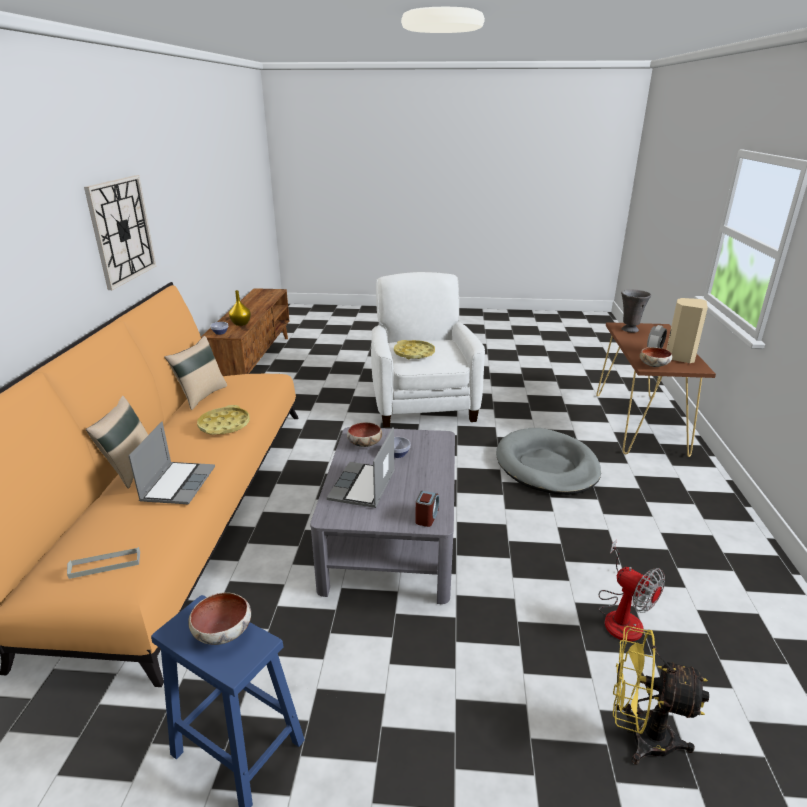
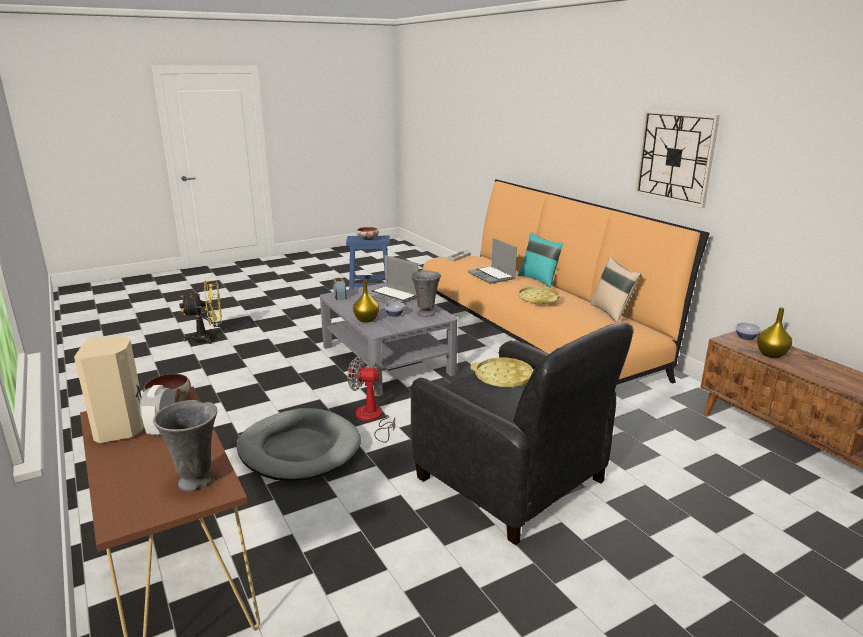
camera: 145 degrees right, 5 degrees down
beige pillow [86,396,148,489] -> turquoise pillow [518,232,563,288]
laptop [327,427,395,508] -> laptop turned 150 degrees clockwise [368,255,418,303]
bowl [347,422,382,447] -> grey vase [411,270,441,317]
white armchair [371,272,485,428] -> black armchair [411,322,634,545]
fan [599,539,665,642] -> fan moved to [347,357,395,443]
none -> yellow vase [353,280,379,323]

